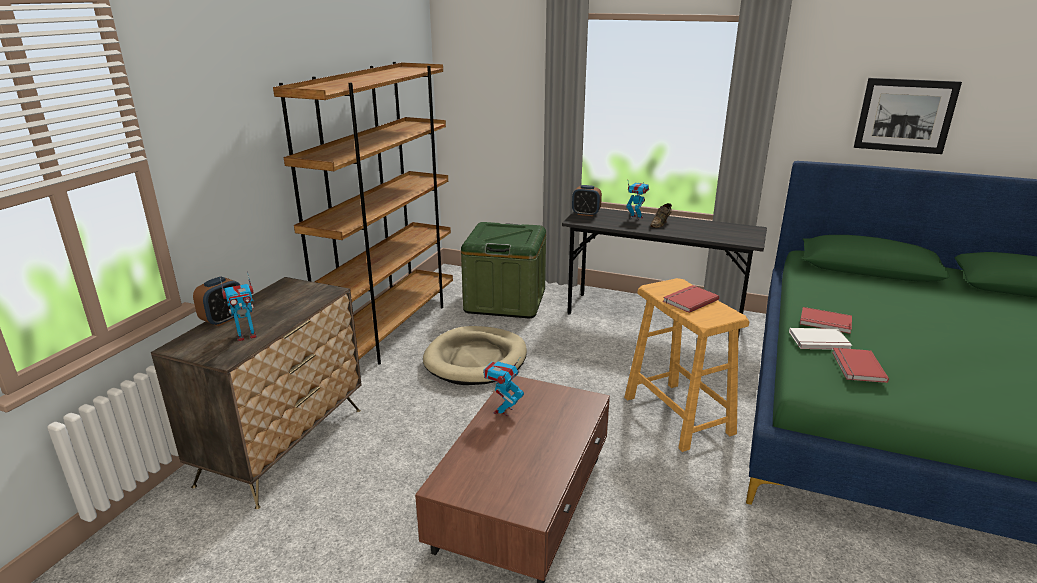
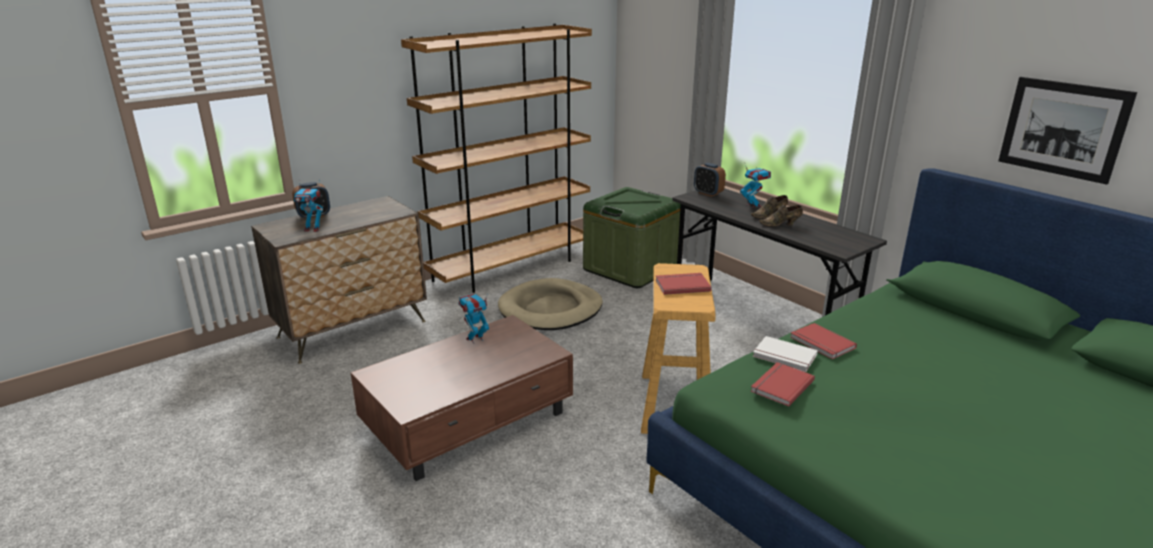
camera: 30 degrees right, 0 degrees up
none -> brown shoe [759,205,803,227]

